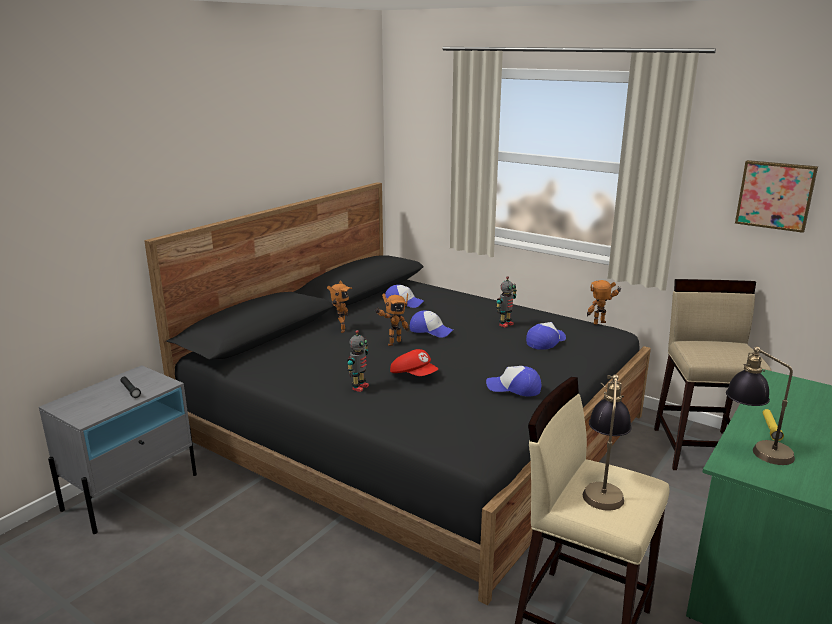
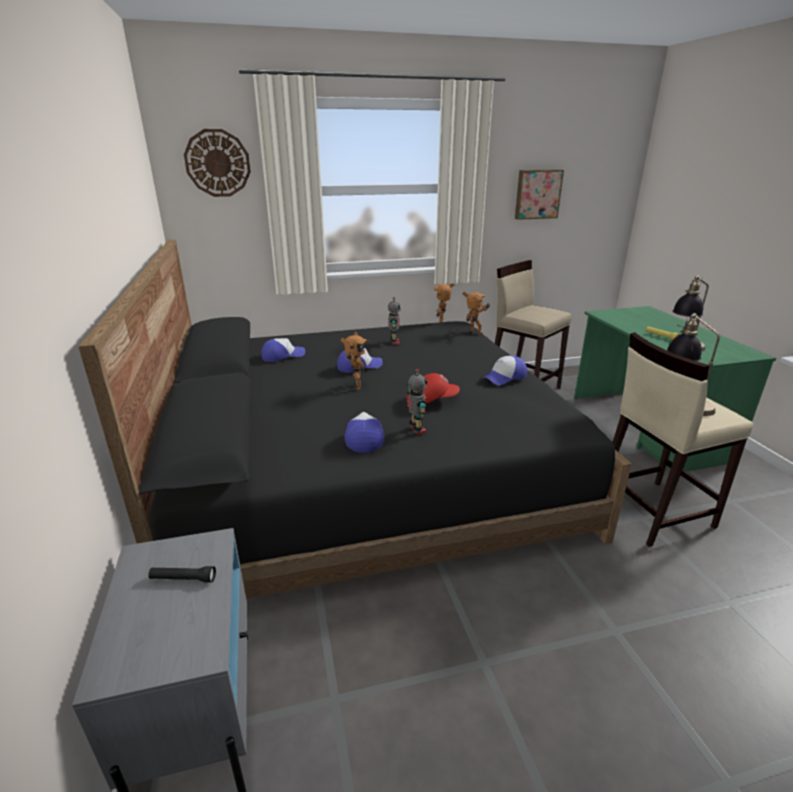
camera: 50 degrees left, 5 degrees up
toy robot [327,281,353,333] -> toy robot moved to [462,292,491,334]
cap [526,322,566,350] -> cap moved to [345,412,384,453]
none -> wall clock [184,129,251,197]

